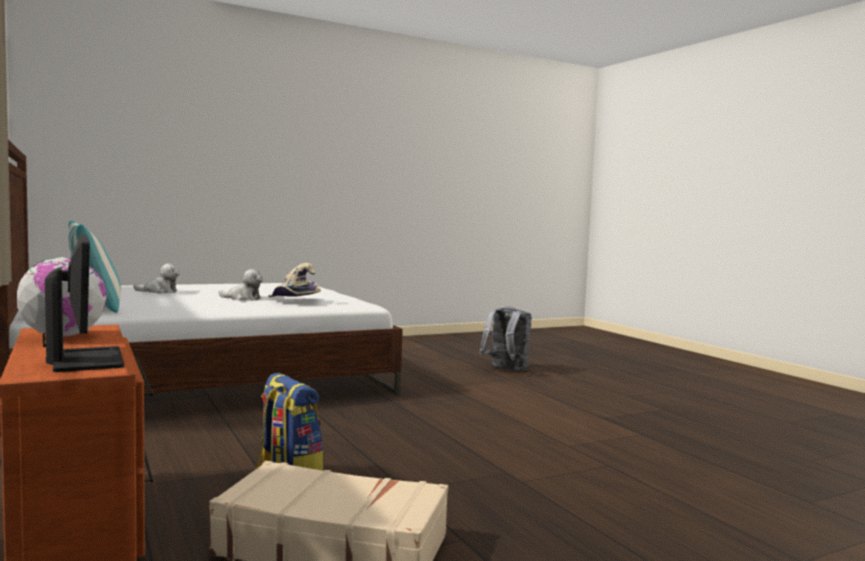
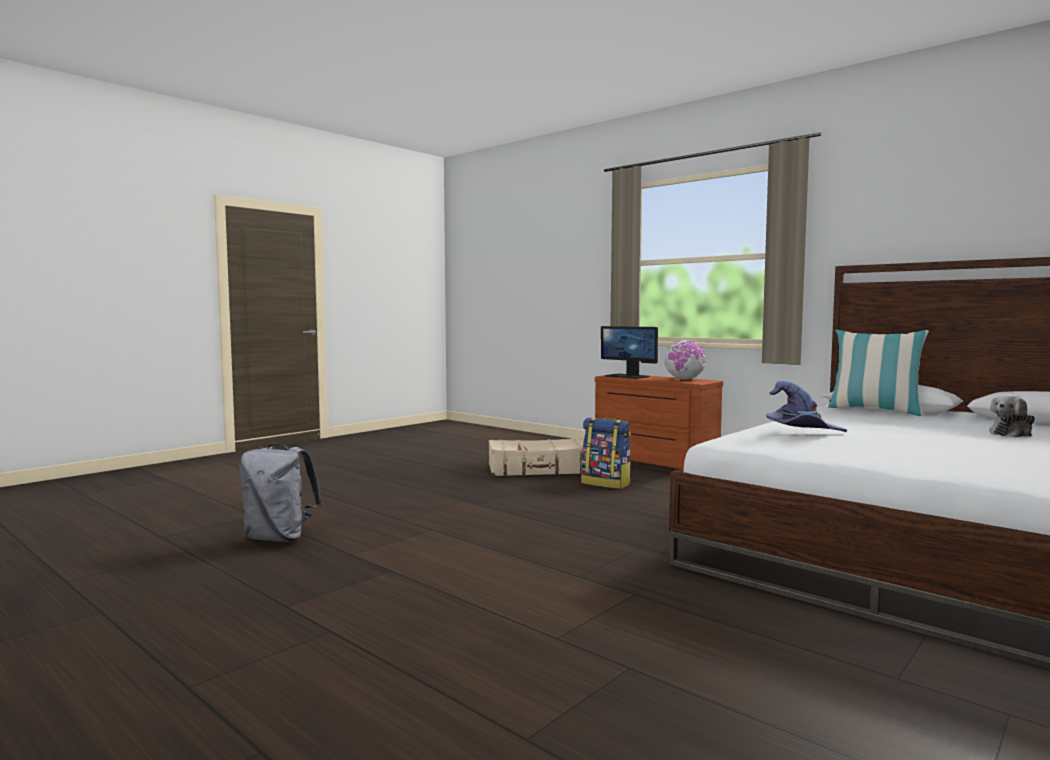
camera: 160 degrees right, 0 degrees up
plush toy [219,269,263,301] -> none
beige hat [268,263,321,297] -> purple hat [766,381,847,432]
grey backpack [479,306,532,371] -> grey backpack moved to [240,443,322,542]

